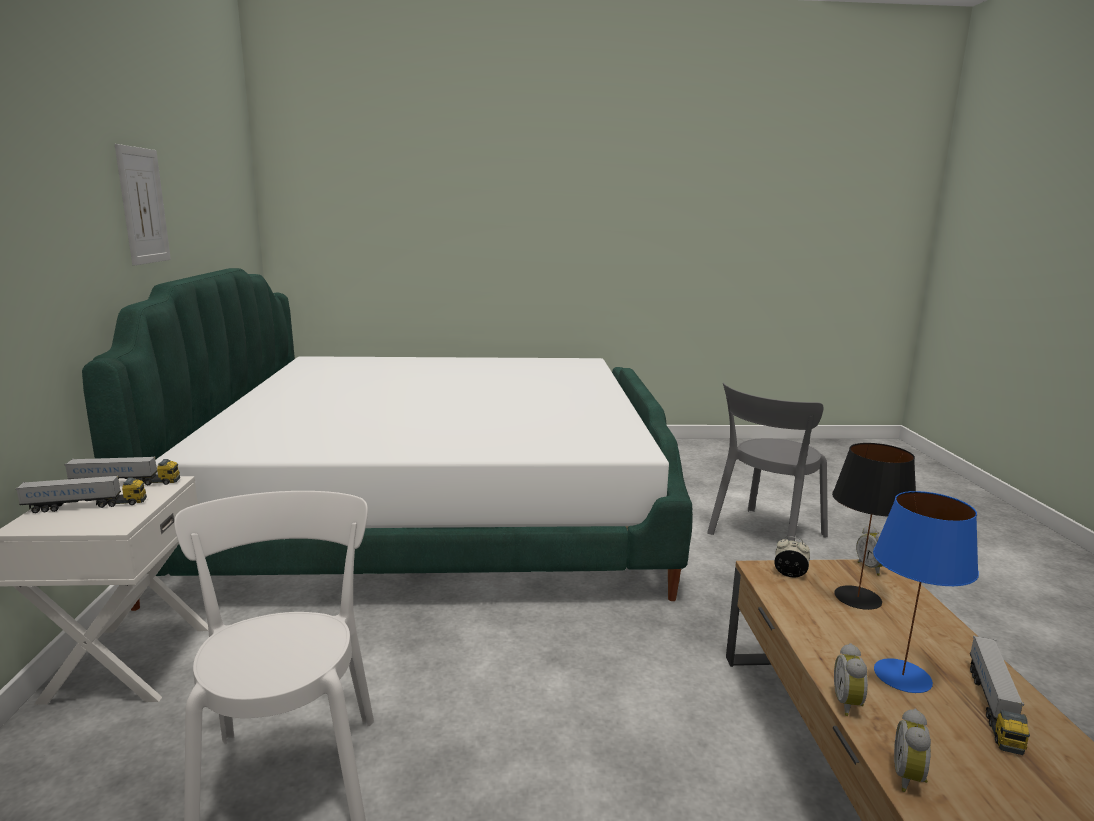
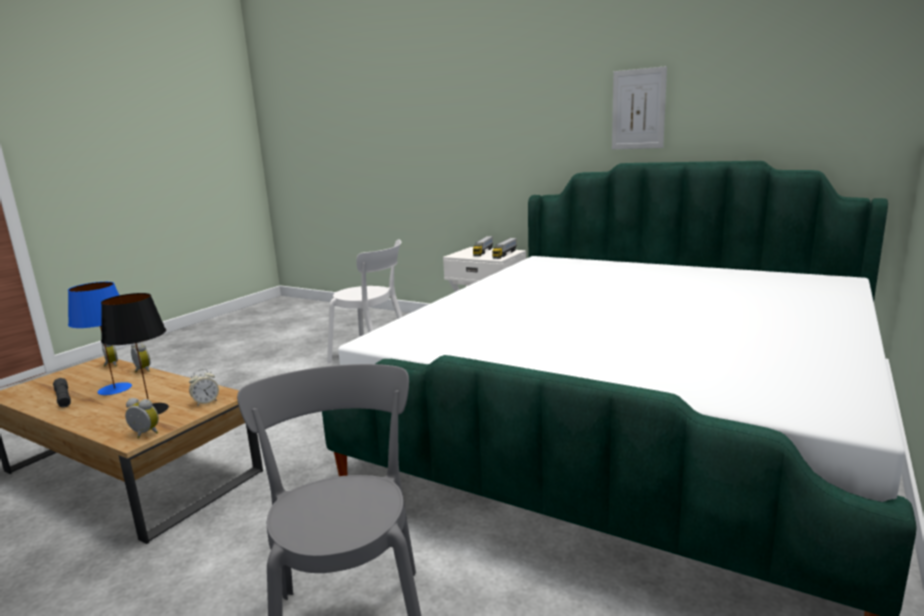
camera: 125 degrees right, 0 degrees up
toy truck [970,635,1030,755] -> grey flashlight [53,378,71,408]

